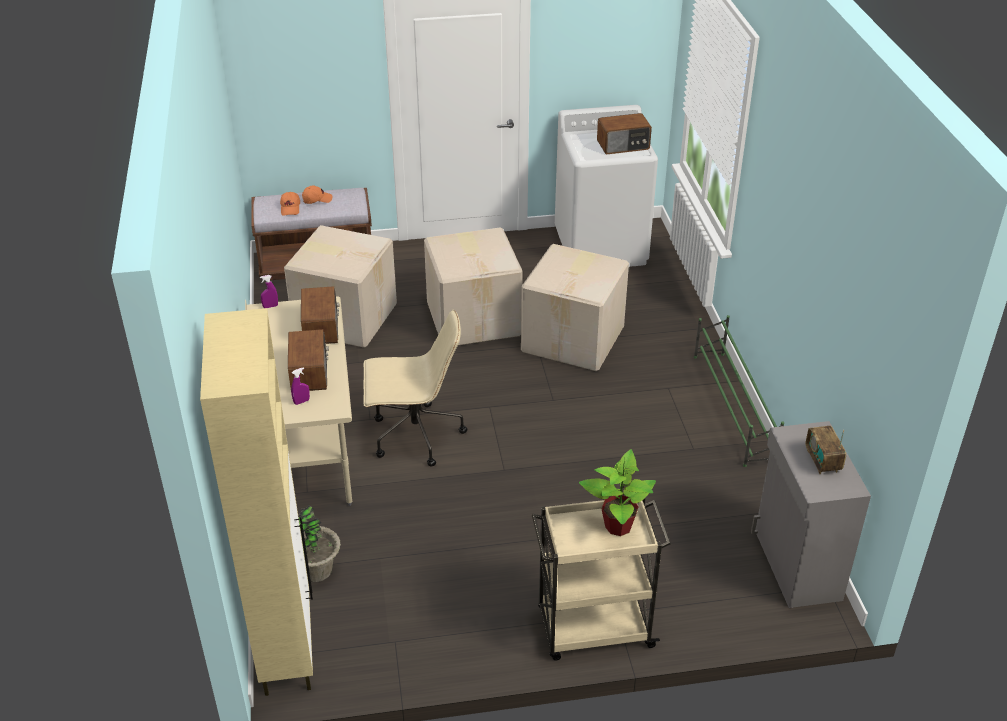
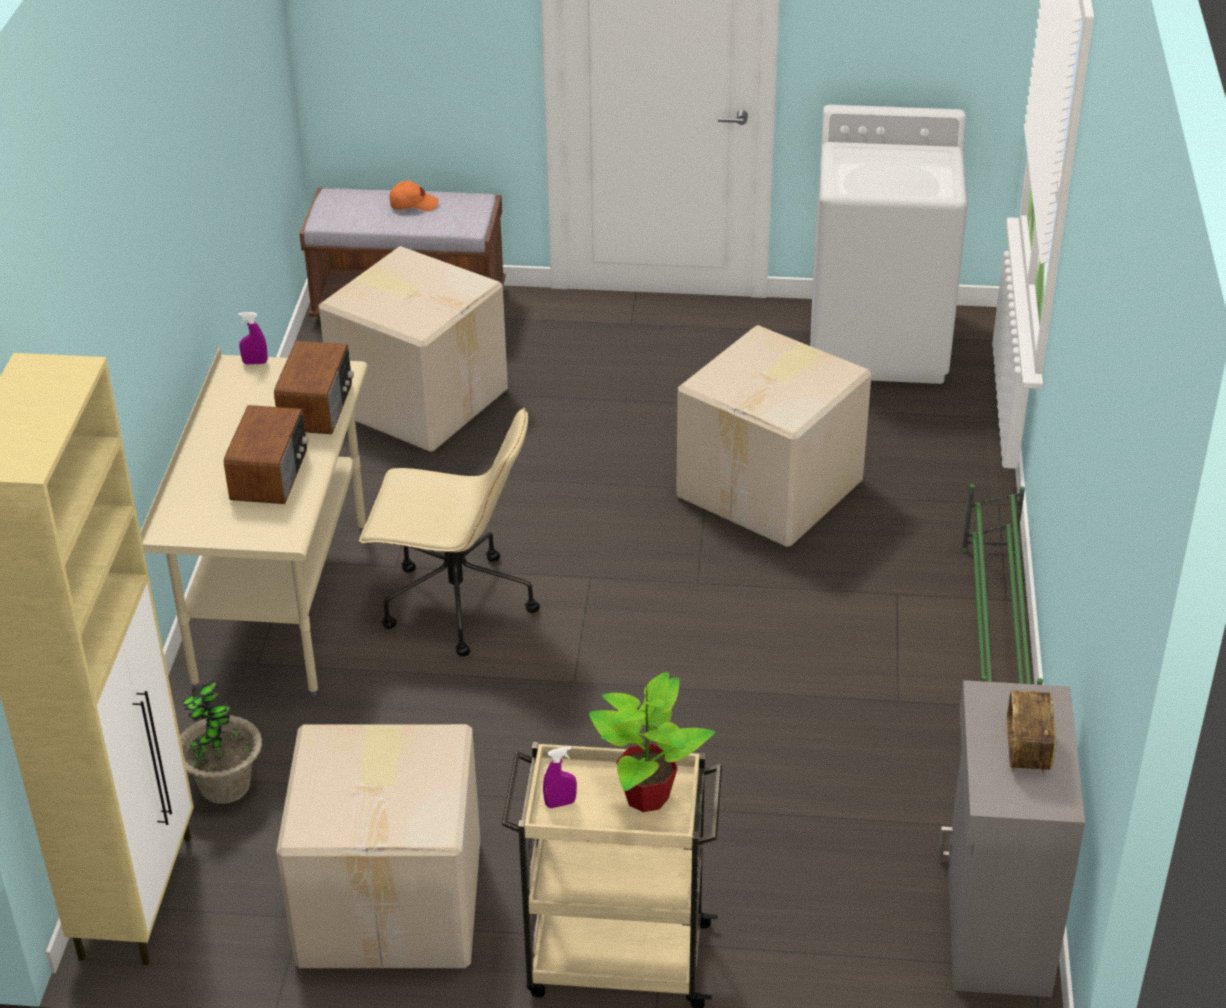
camera: 15 degrees right, 0 degrees up
orange cap [280,192,300,216] -> none
purple spray bottle [291,367,310,405] -> purple spray bottle moved to [543,746,577,808]
cardboard box [424,227,523,346] -> cardboard box moved to [276,724,480,968]
radio [597,113,652,154] -> none

